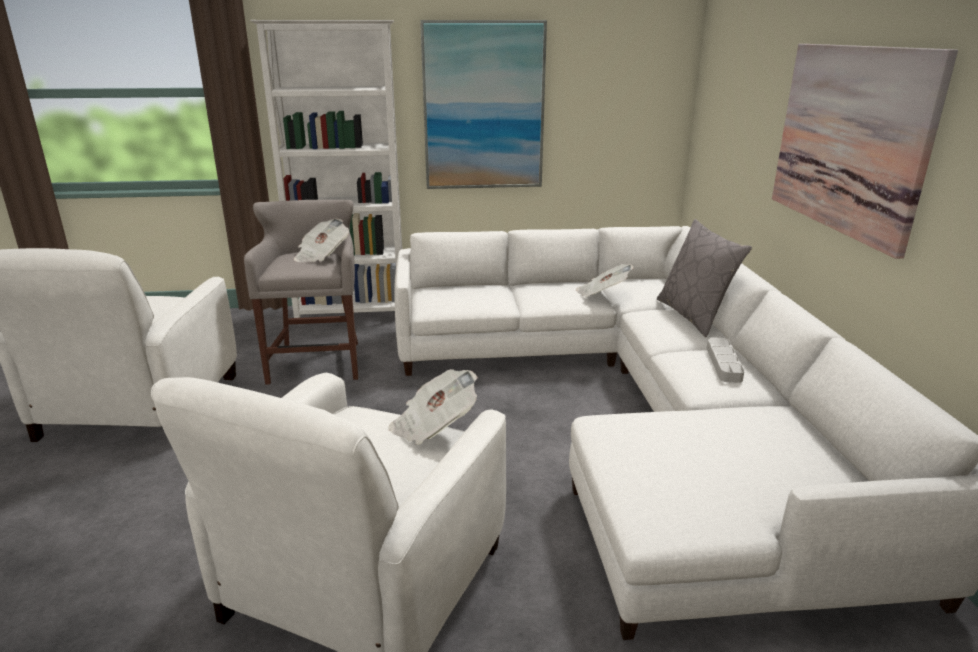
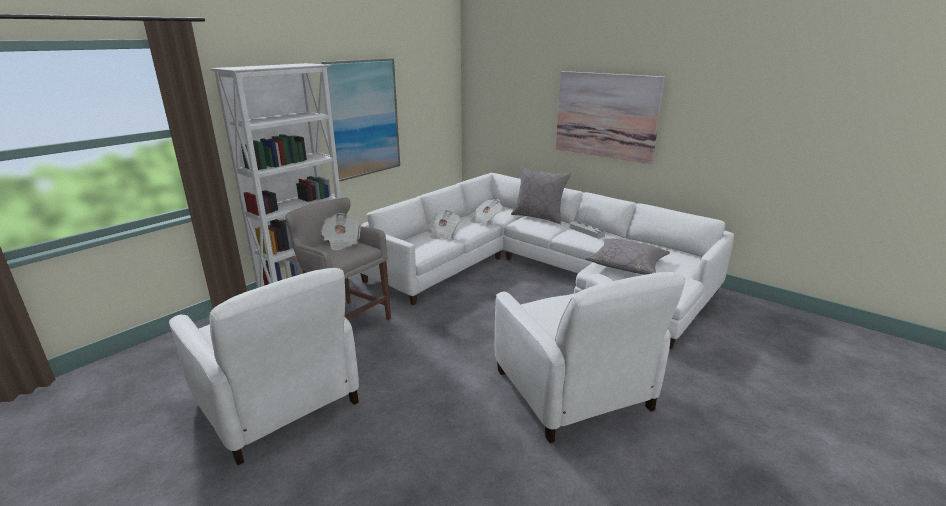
camera: 45 degrees left, 0 degrees up
newspaper [389,369,478,445] -> newspaper moved to [428,210,461,239]
none -> grey pillow [585,239,670,275]

